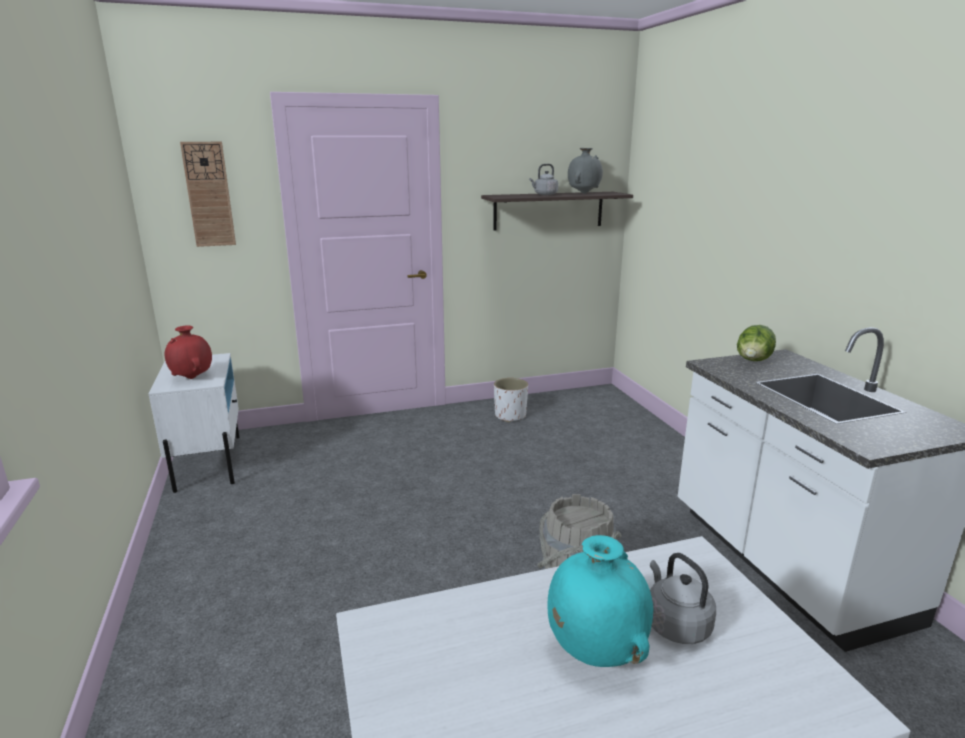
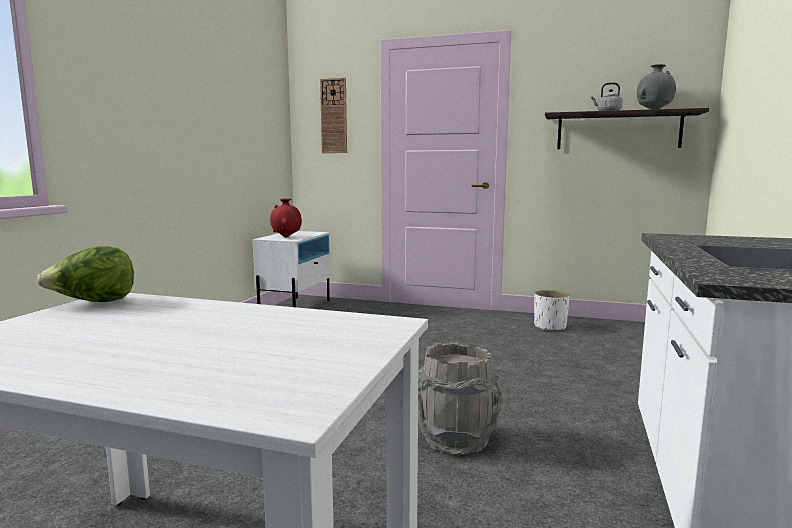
camera: 35 degrees right, 10 degrees down
turquoise vase [547,535,653,667] -> none
grey kettle [650,553,716,644] -> none
lettuce [737,325,776,361] -> lettuce moved to [37,246,134,302]

